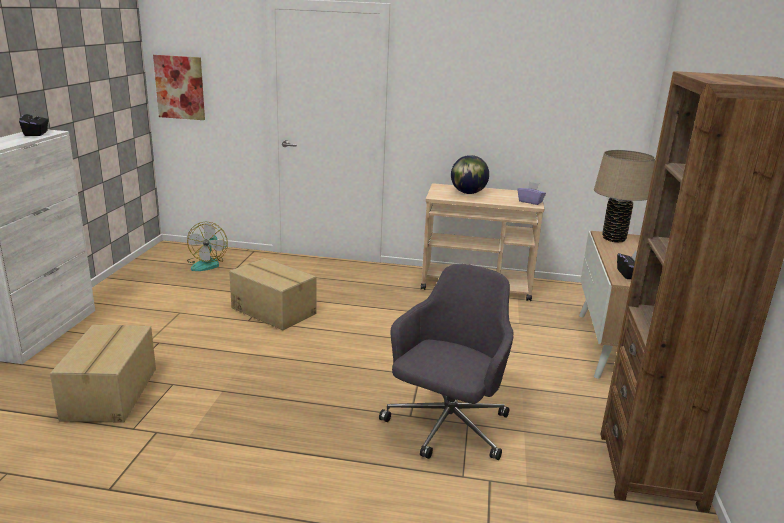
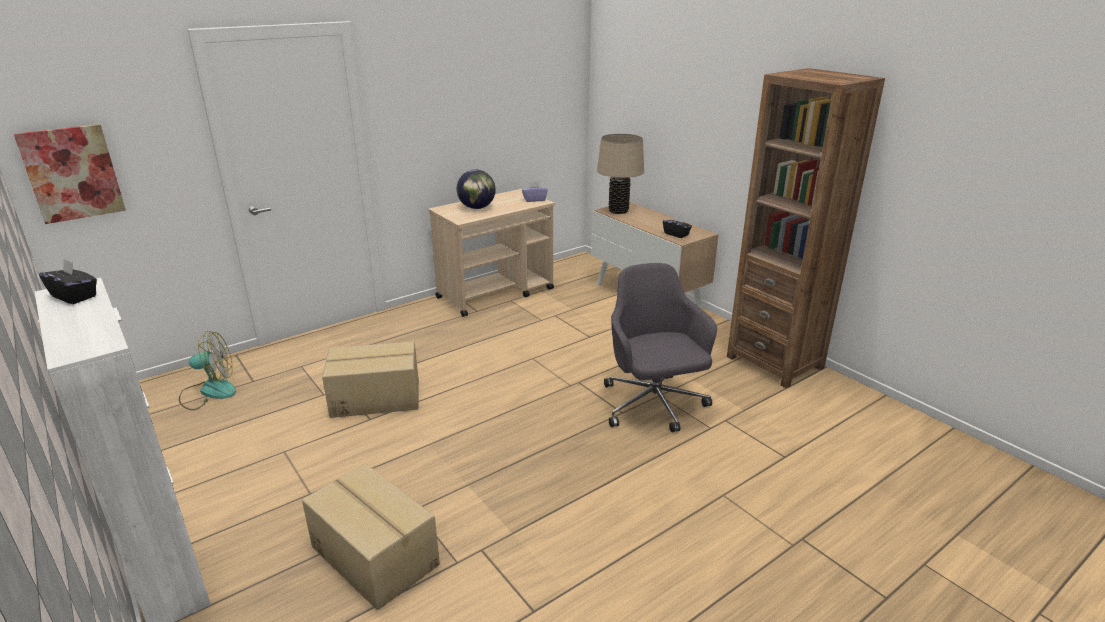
camera: 45 degrees left, 5 degrees up
fan [187,222,228,271] -> fan turned 60 degrees counterclockwise [179,331,236,410]

